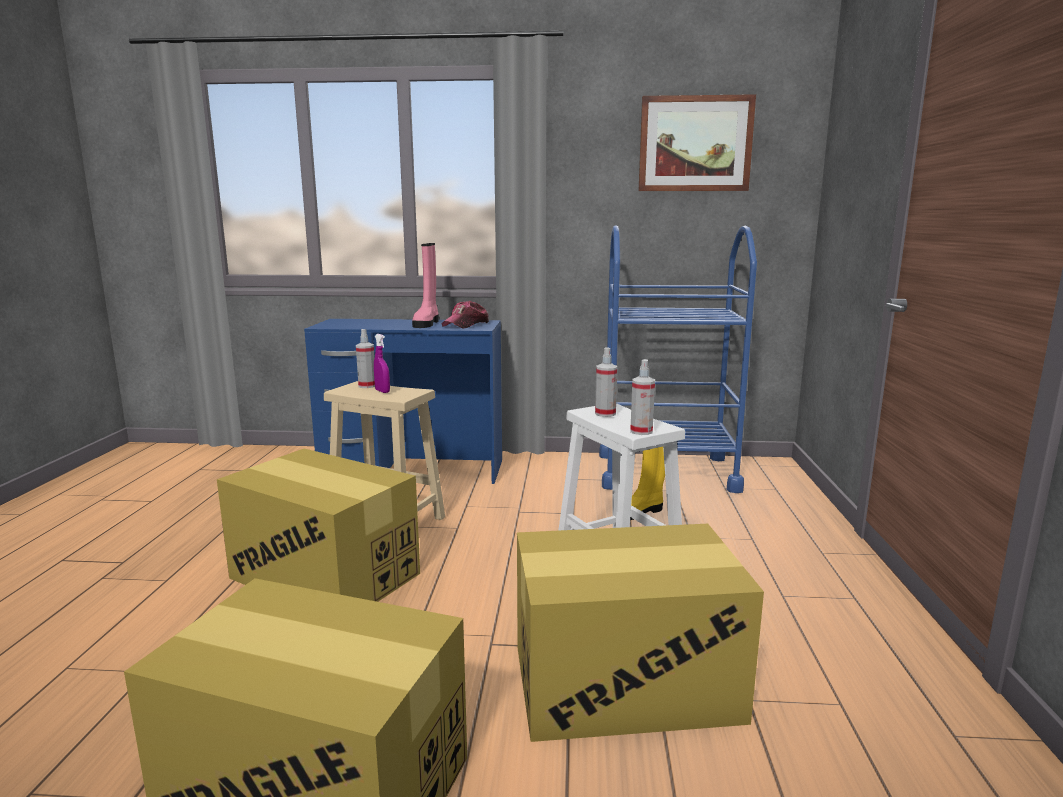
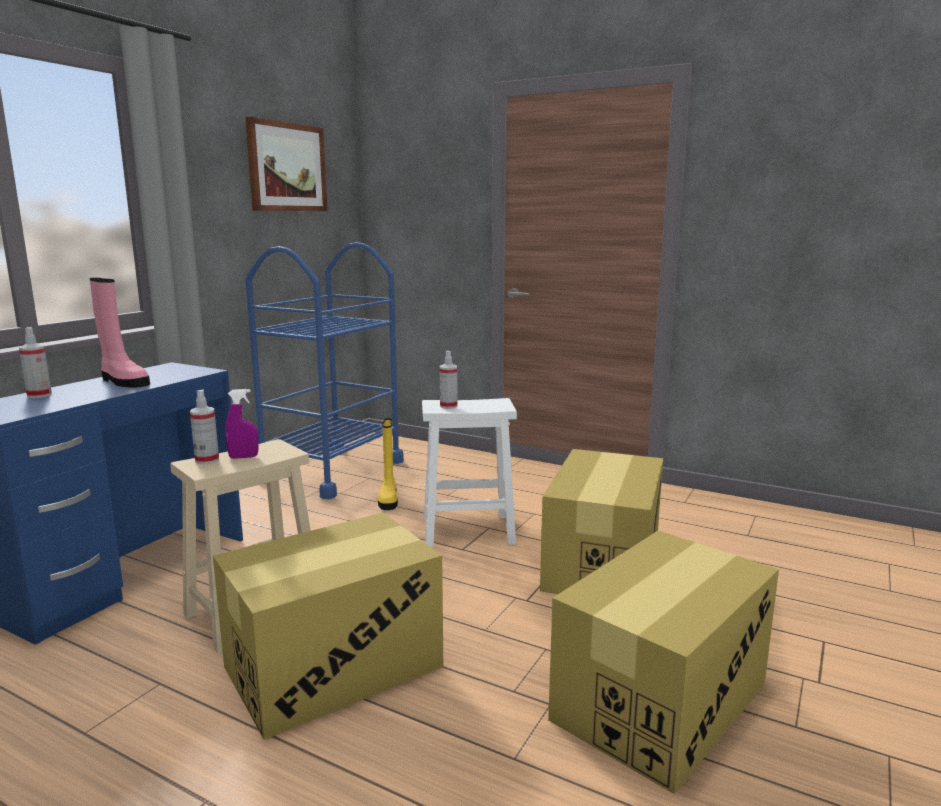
camera: 65 degrees left, 0 degrees up
cap [442,301,489,328] -> none
spray bottle [630,359,655,435] -> spray bottle moved to [19,327,52,398]

